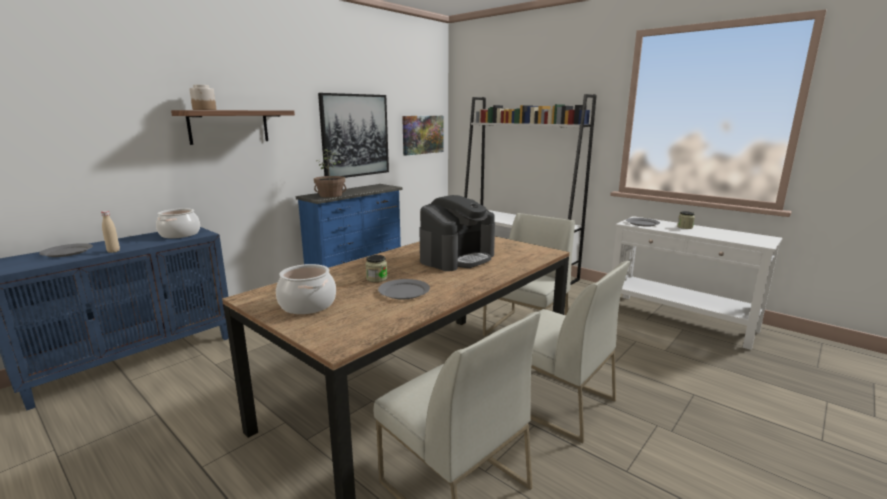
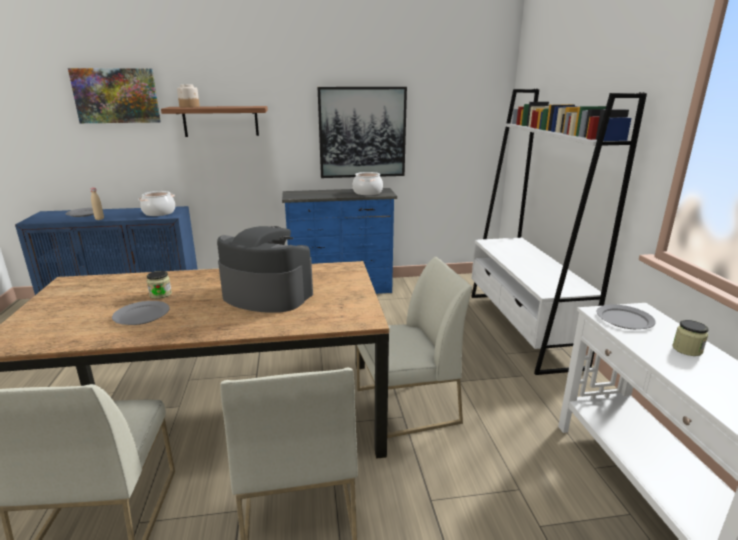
camera: 40 degrees right, 5 degrees up
cooking pot [276,264,336,314] -> cooking pot moved to [353,172,383,195]
potted plant [314,149,346,197] -> none
picture [402,116,444,156] -> picture moved to [68,68,161,123]
coffee machine [419,195,495,271] -> coffee machine turned 150 degrees counterclockwise [217,226,313,313]

